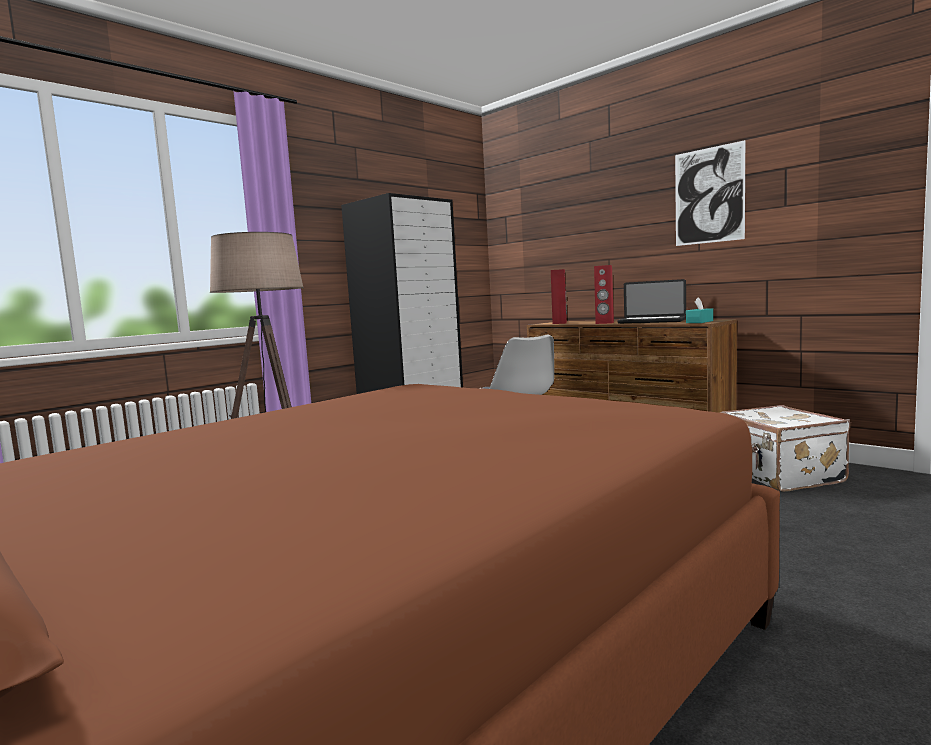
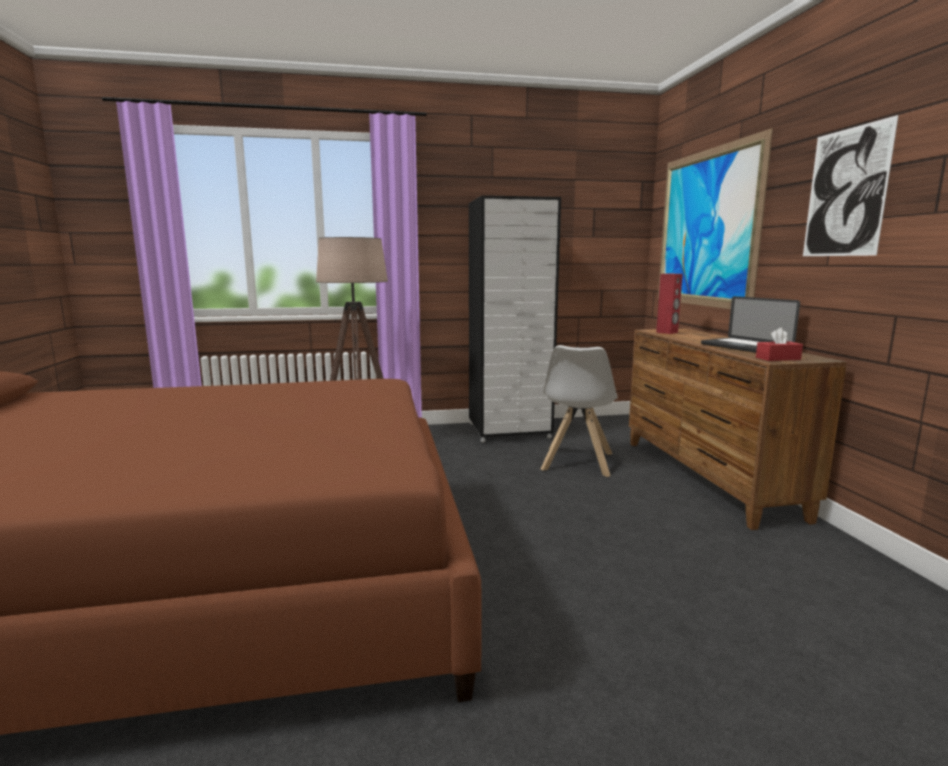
camera: 35 degrees right, 5 degrees up
red speaker [594,265,614,324] -> none
turquoise tissue box [686,297,713,323] -> red tissue box [756,328,803,361]
white suitcase [720,405,850,492] -> none
none -> picture [658,128,773,309]

